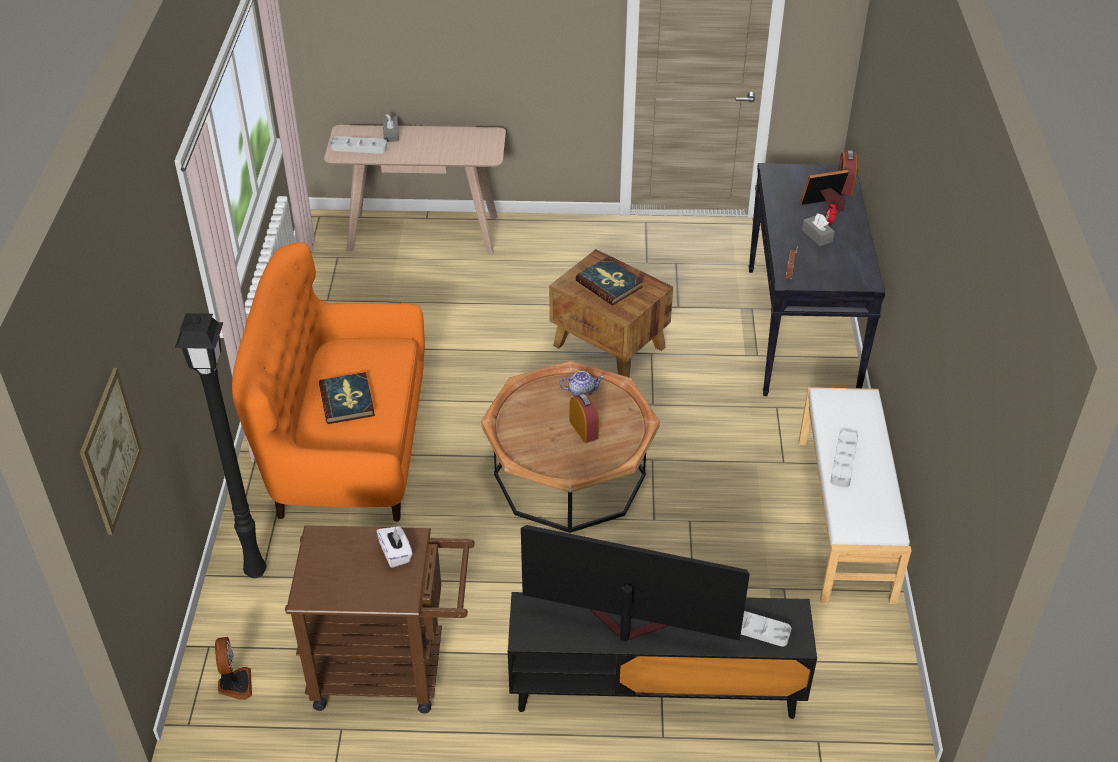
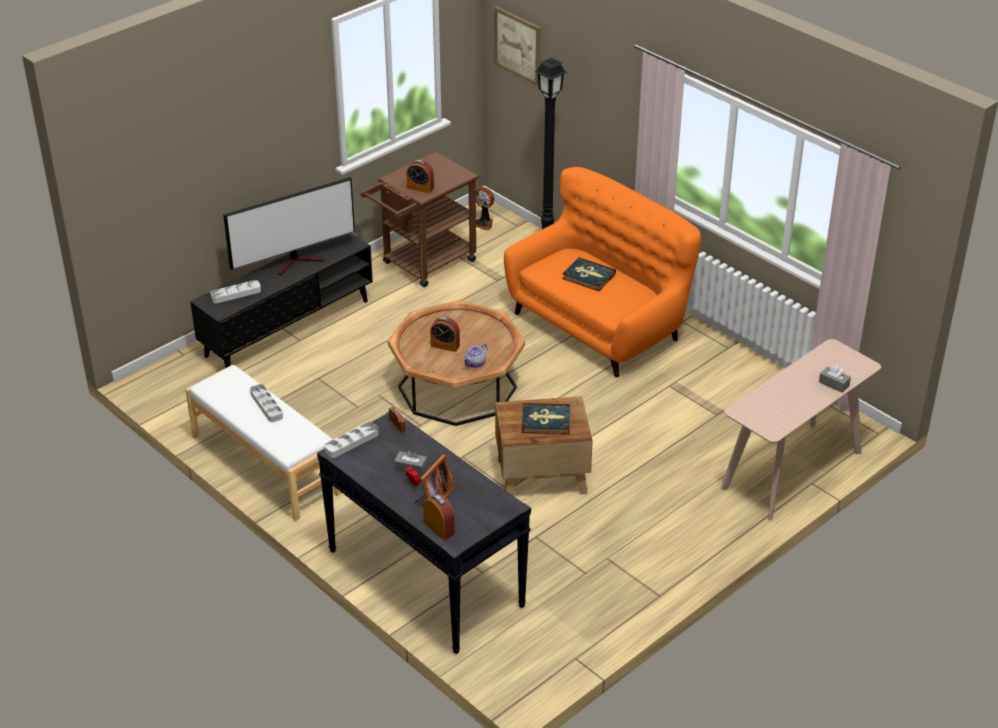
camera: 135 degrees right, 5 degrees down
grey tray [330,136,387,154] -> grey tray moved to [324,422,379,458]
white tissue box [376,526,413,568] -> alarm clock [407,160,434,193]

